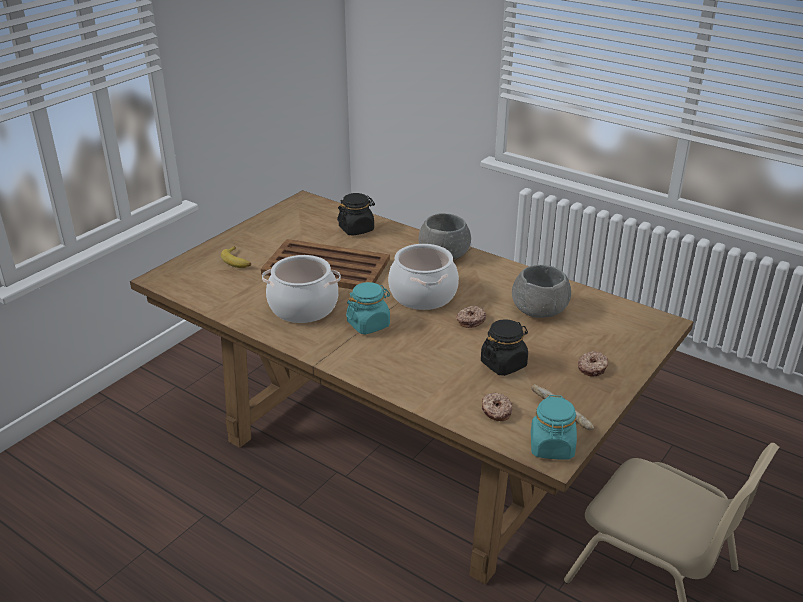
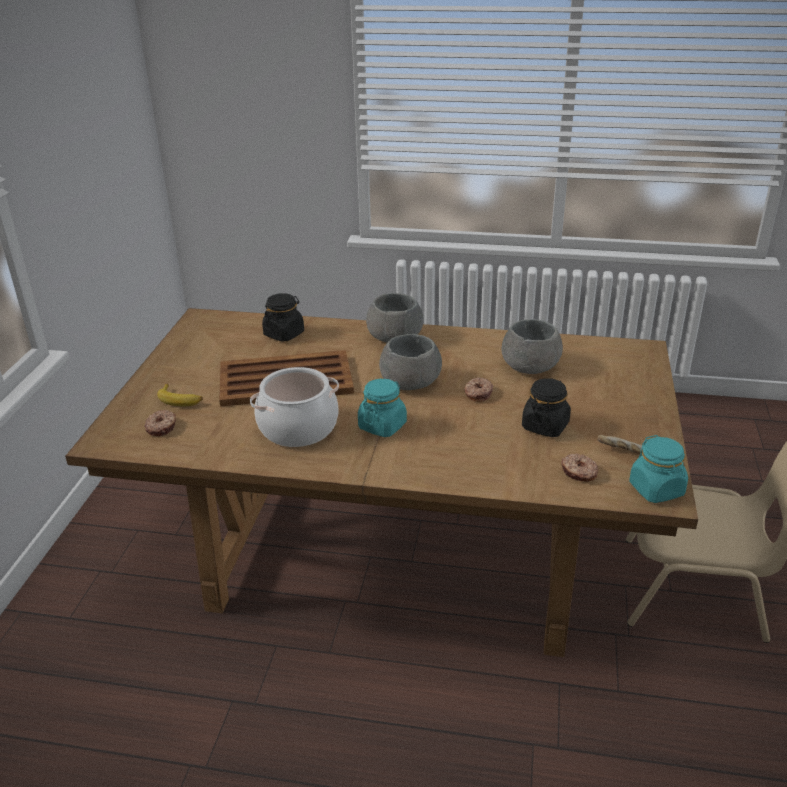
camera: 25 degrees left, 0 degrees up
cooking pot [388,244,459,310] -> grey bowl [379,334,442,390]
donut [578,351,608,376] -> donut moved to [144,410,176,436]

